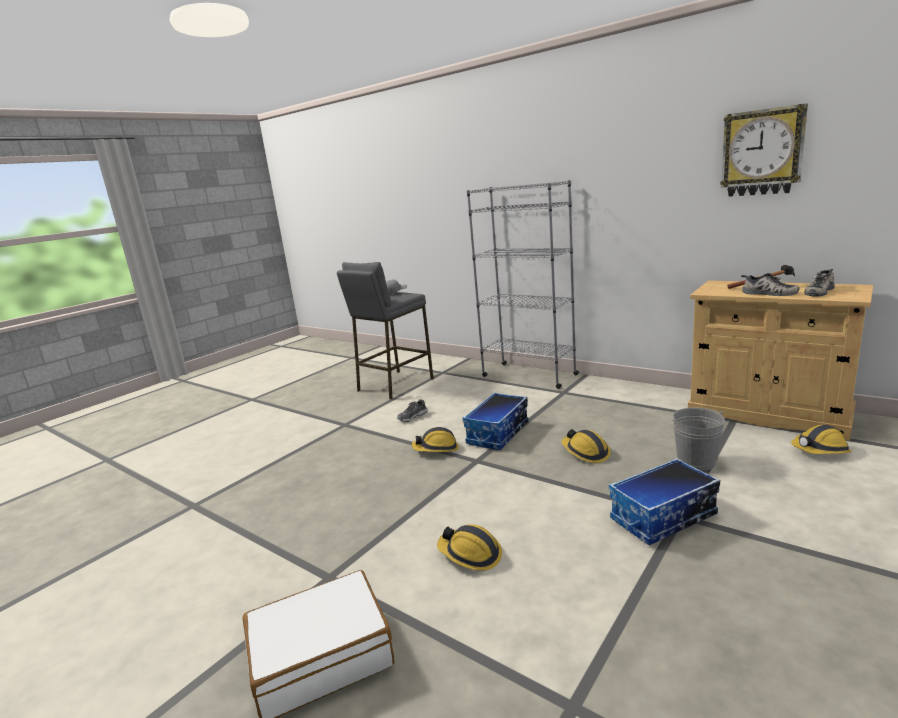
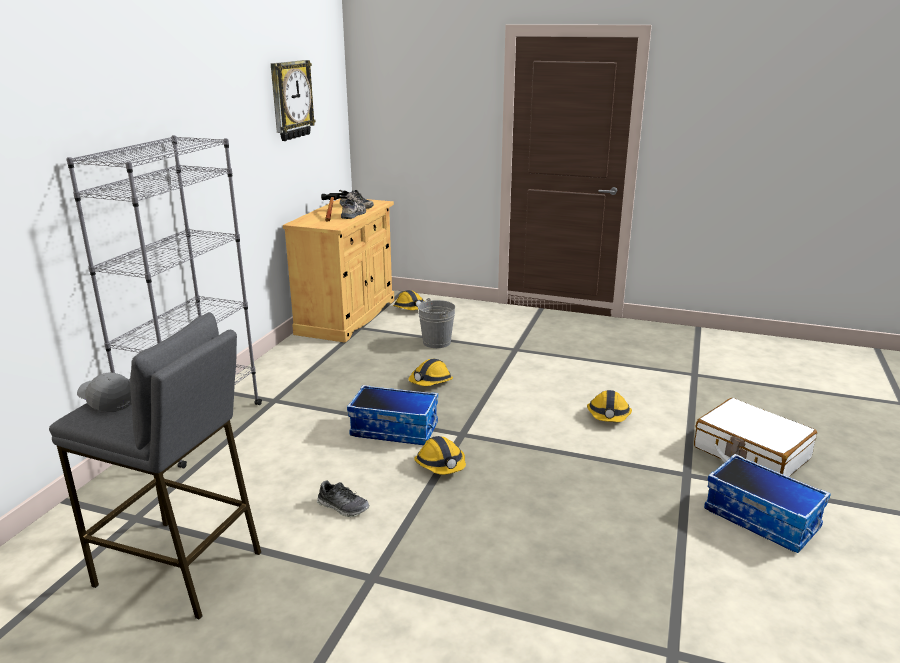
camera: 110 degrees left, 5 degrees up
storage box [609,458,720,545] -> storage box moved to [704,454,831,553]

